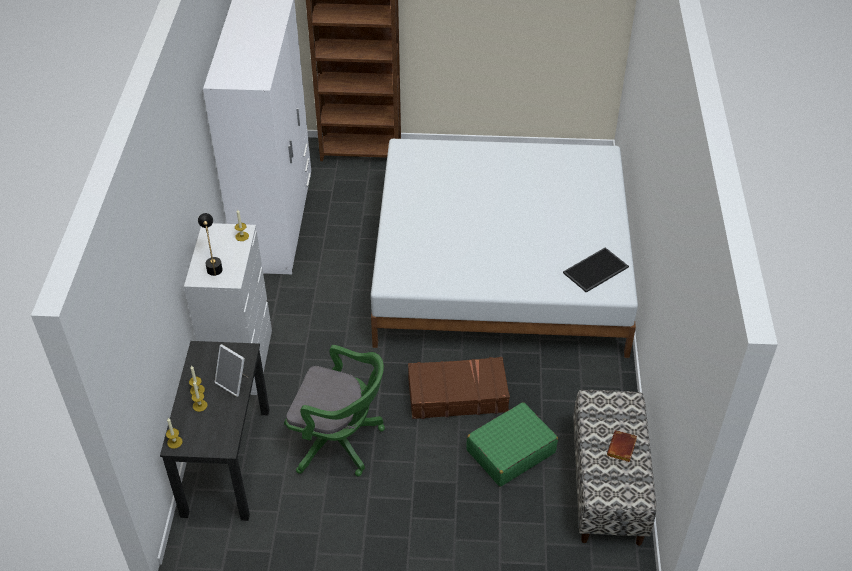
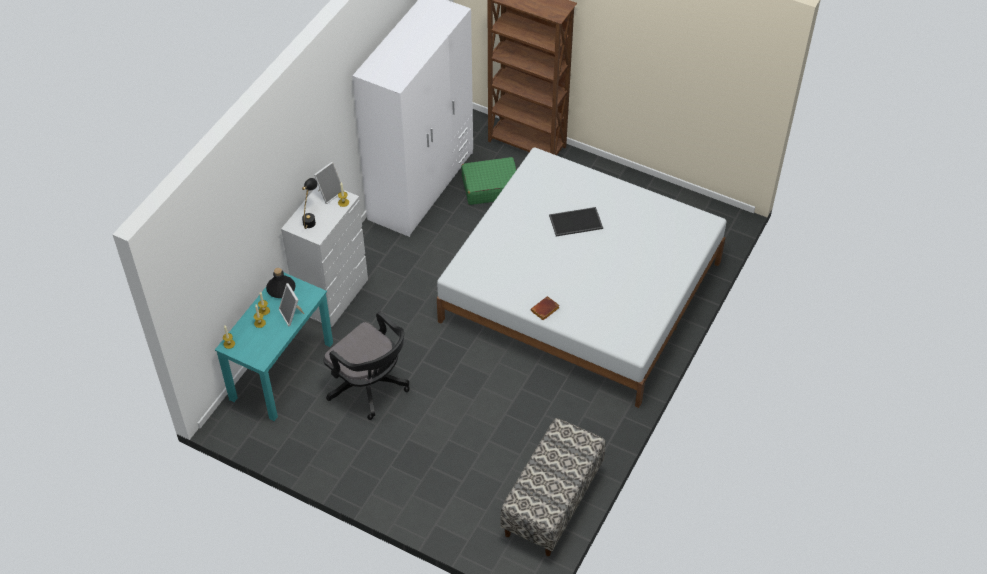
camera: 25 degrees right, 5 degrees up
black desk [160,341,270,521] -> turquoise desk [215,273,333,421]
green office chair [284,345,385,476] -> black office chair [323,312,410,420]
brown suitcase [408,357,510,419] -> none
green suitcase [466,402,558,486] -> green suitcase moved to [462,157,516,205]
tray [563,247,629,293] -> tray moved to [549,207,603,237]
brown book [607,430,637,462] -> brown book moved to [531,296,560,320]
none -> black bottle [266,268,295,298]
none -> picture frame [314,162,344,204]

